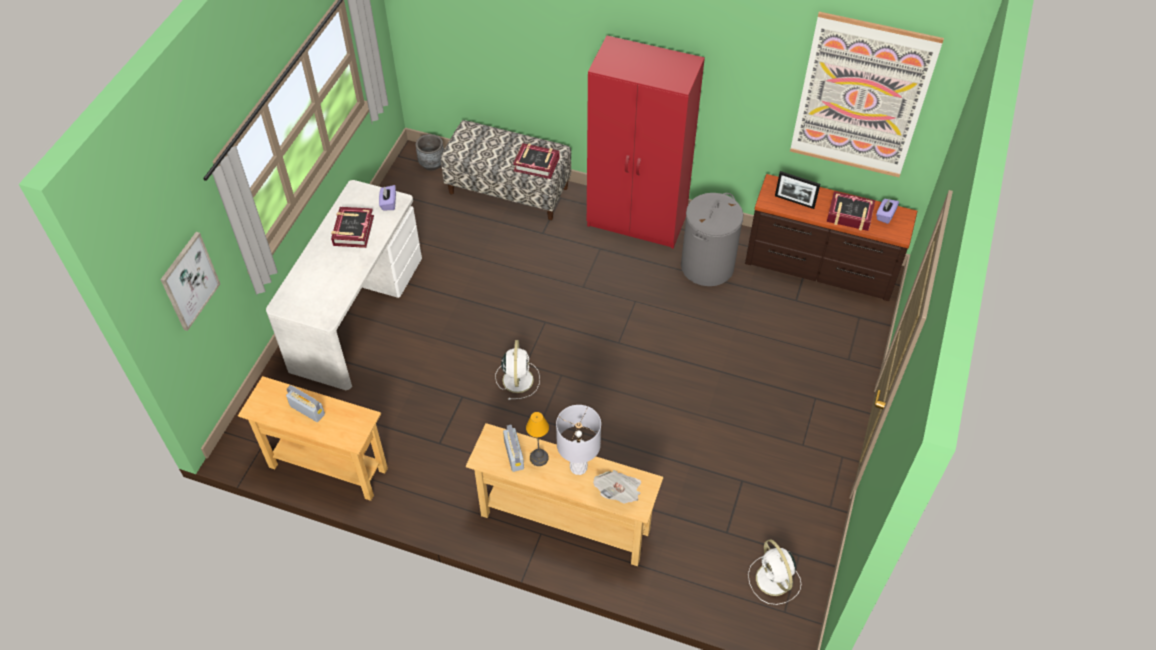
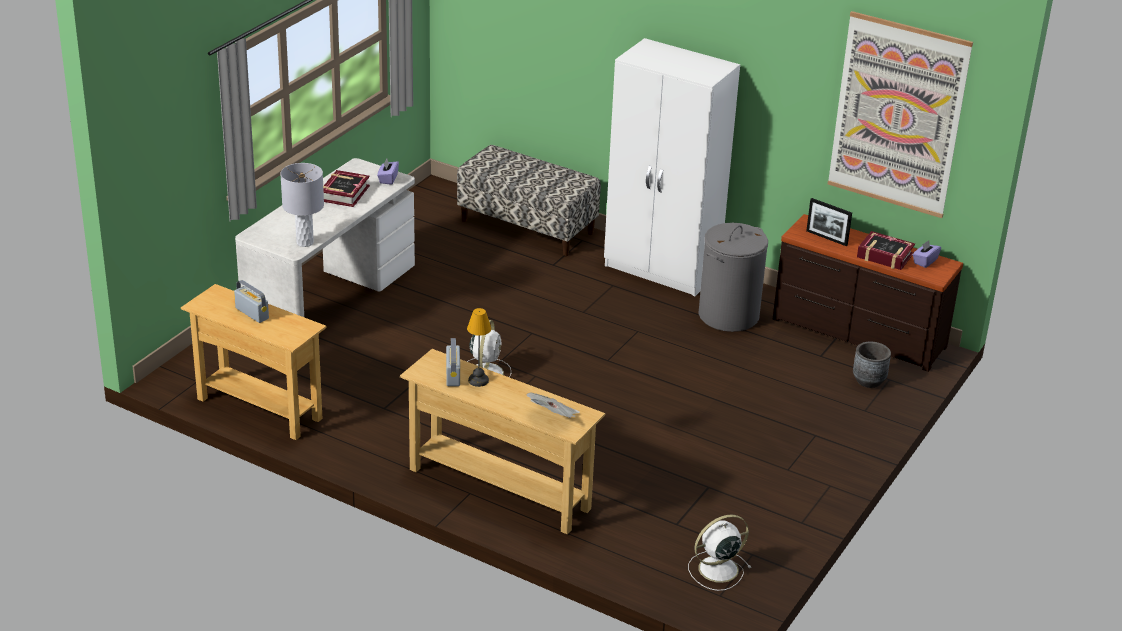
camera: 10 degrees right, 20 degrees down
picture [160,232,220,331] -> none
grey planter [416,134,444,171] -> grey planter moved to [853,342,891,388]
book [513,143,560,179] -> none
grey table lamp [556,405,601,475] -> grey table lamp moved to [280,163,324,247]
red wardrobe [587,36,705,249] -> white wardrobe [604,38,740,296]
white fan [748,539,801,605] -> white fan turned 75 degrees clockwise [688,515,751,591]

